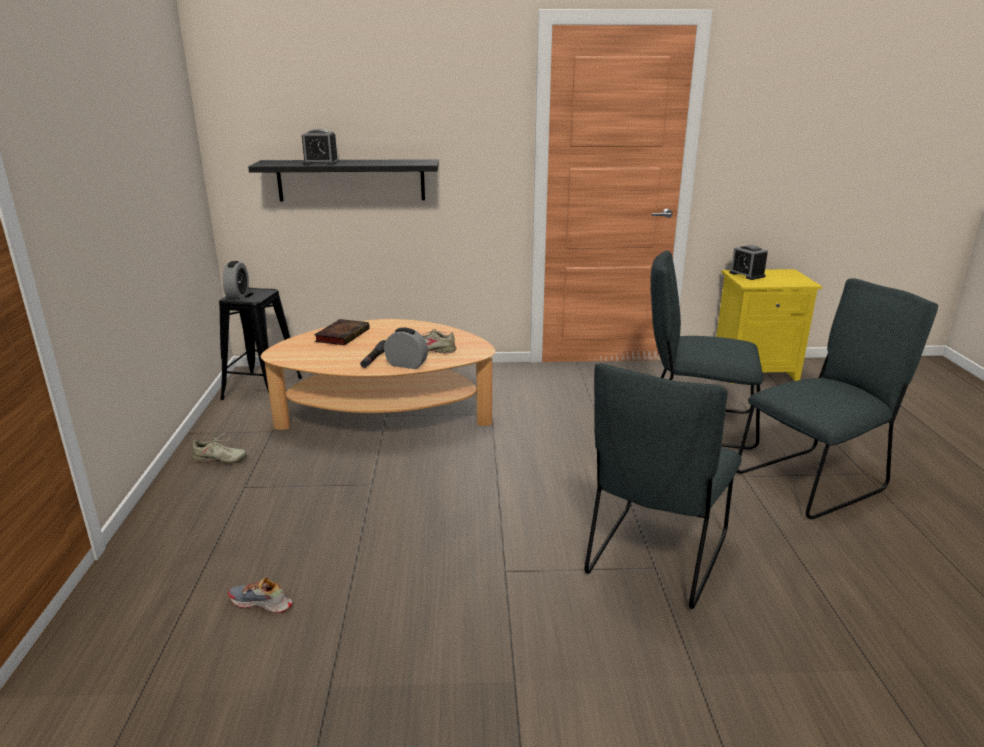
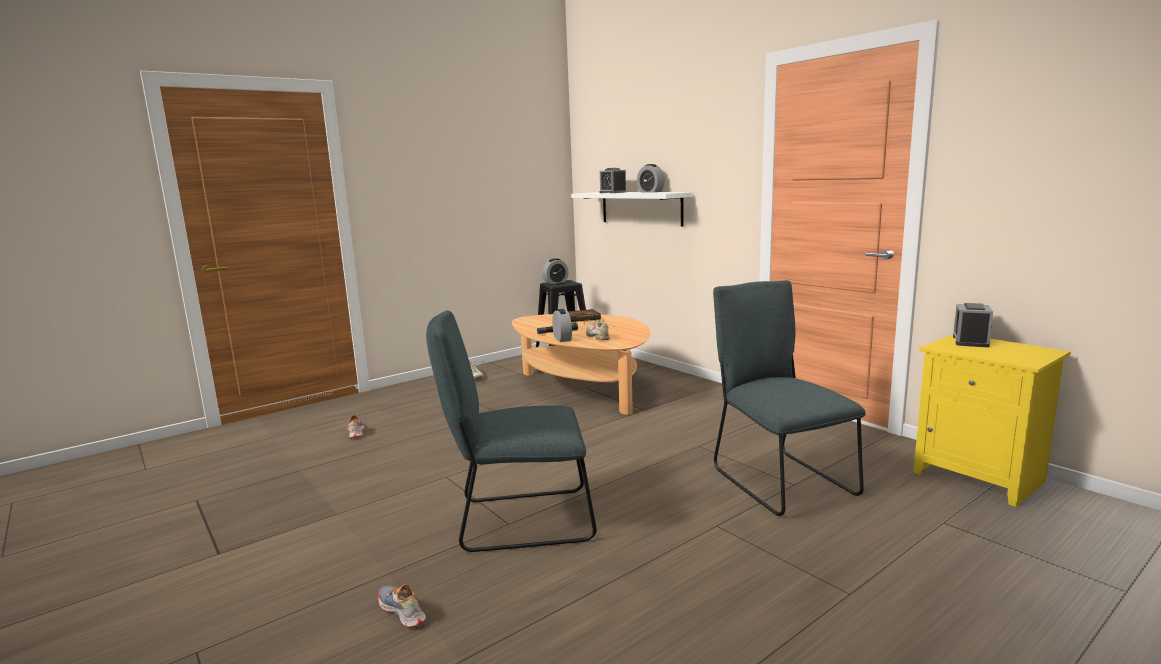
camera: 55 degrees right, 10 degrees down
black shelf [248,159,439,201] -> white shelf [571,192,693,227]
grey chair [737,278,938,519] -> none
none -> shoe [378,584,426,628]
none -> alarm clock [637,164,665,192]

